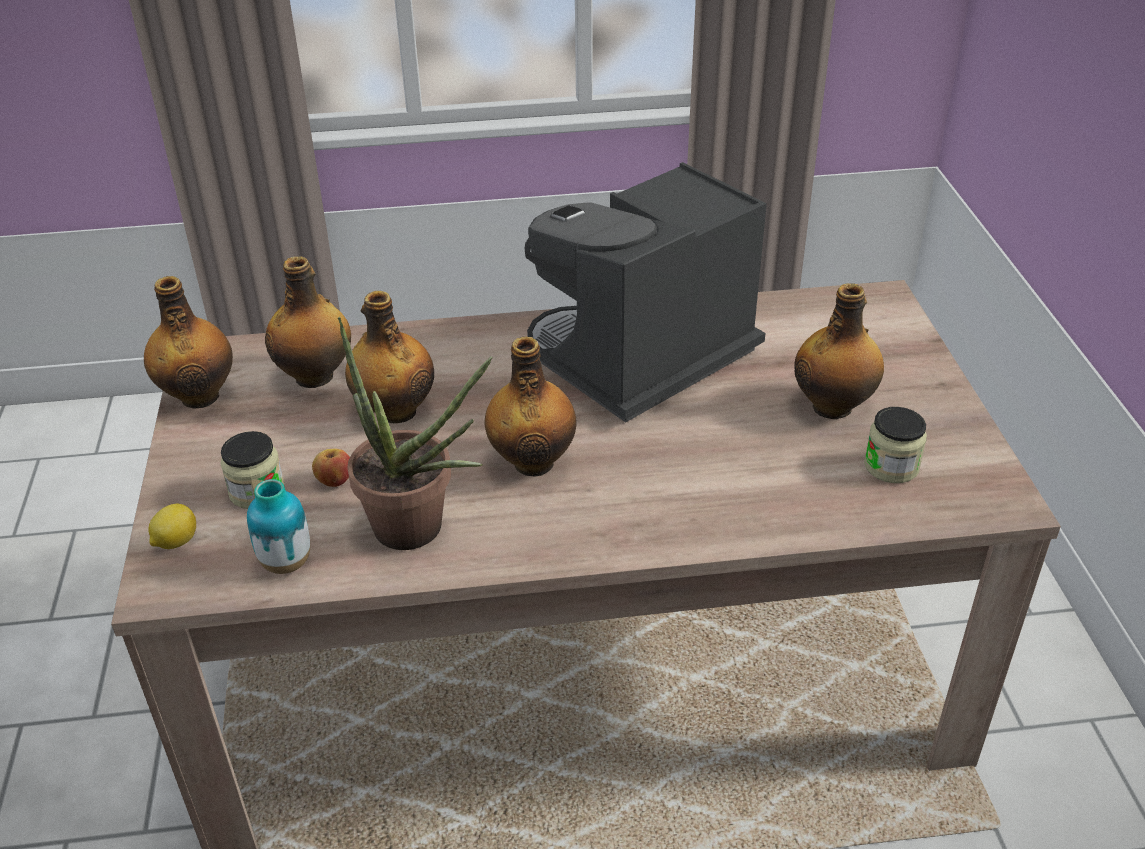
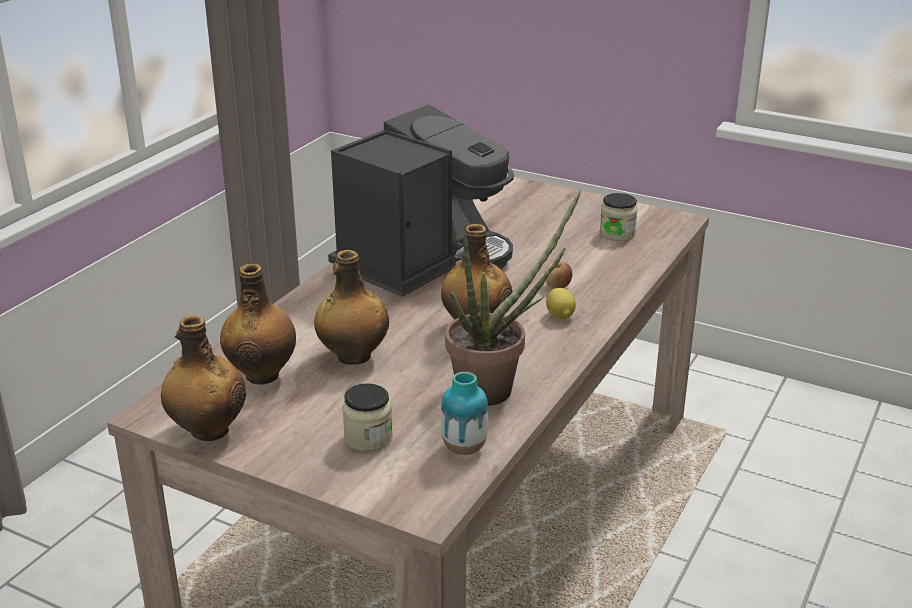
camera: 55 degrees left, 10 degrees down
lemon [148,504,196,549] -> lemon moved to [546,288,576,319]
apple [312,449,350,487] -> apple moved to [544,262,572,289]
coffee machine [524,162,767,423] -> coffee machine turned 135 degrees counterclockwise [328,104,514,297]
bottle [794,283,884,419] -> none

